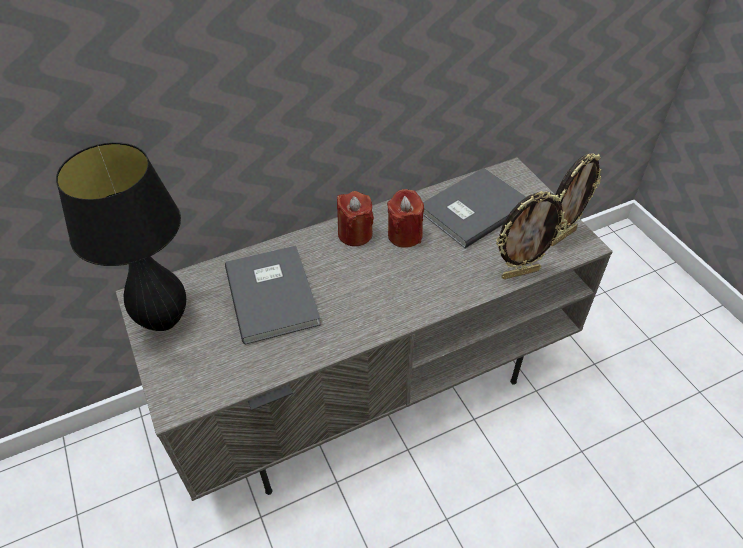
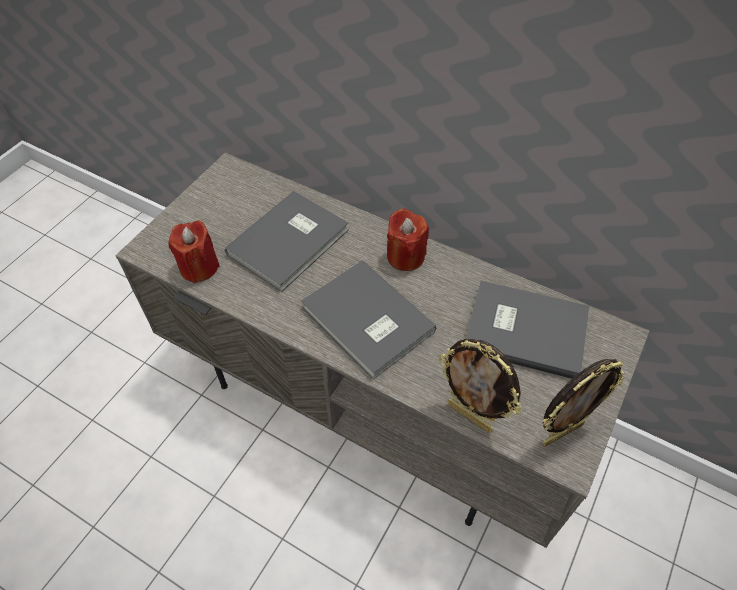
camera: 55 degrees right, 5 degrees up
black table lamp [56,142,186,331] -> none
red candle [387,189,424,248] -> red candle moved to [168,221,220,284]
picture frame [551,153,601,246] -> picture frame turned 45 degrees counterclockwise [542,359,624,446]
none -> grey book [301,260,436,379]

